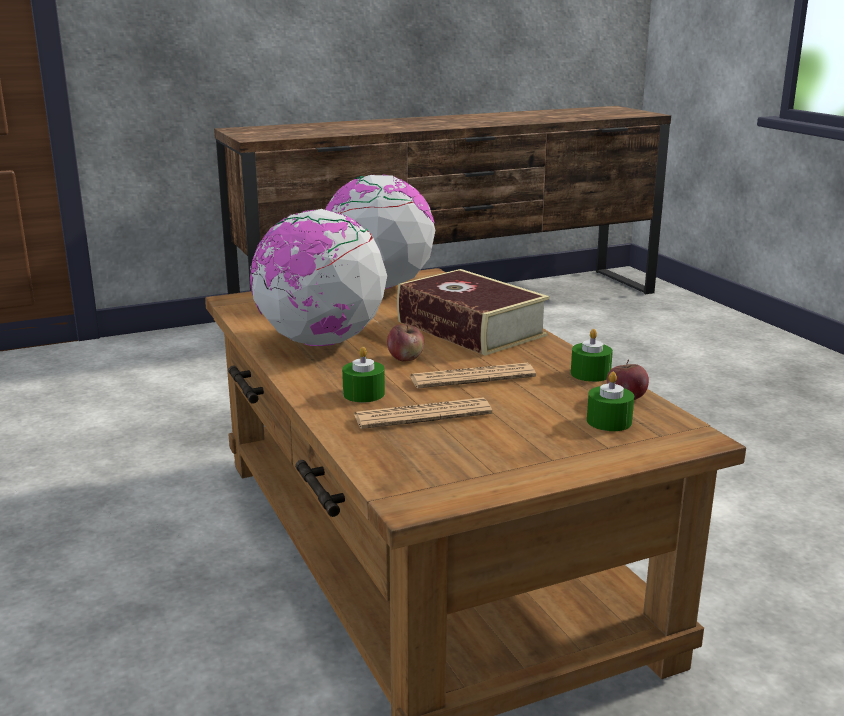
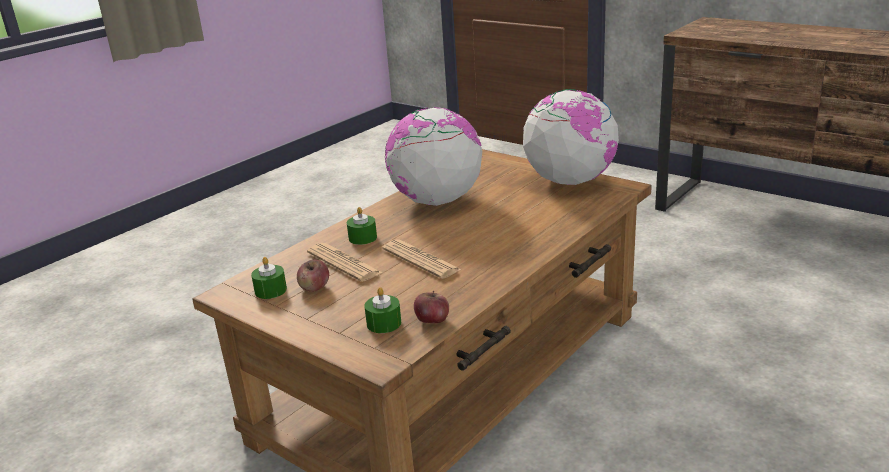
camera: 65 degrees right, 5 degrees up
apple [387,324,424,362] -> apple moved to [297,260,329,292]
book [397,269,549,356] -> none
green candle [571,329,613,382] -> green candle moved to [251,257,287,299]

